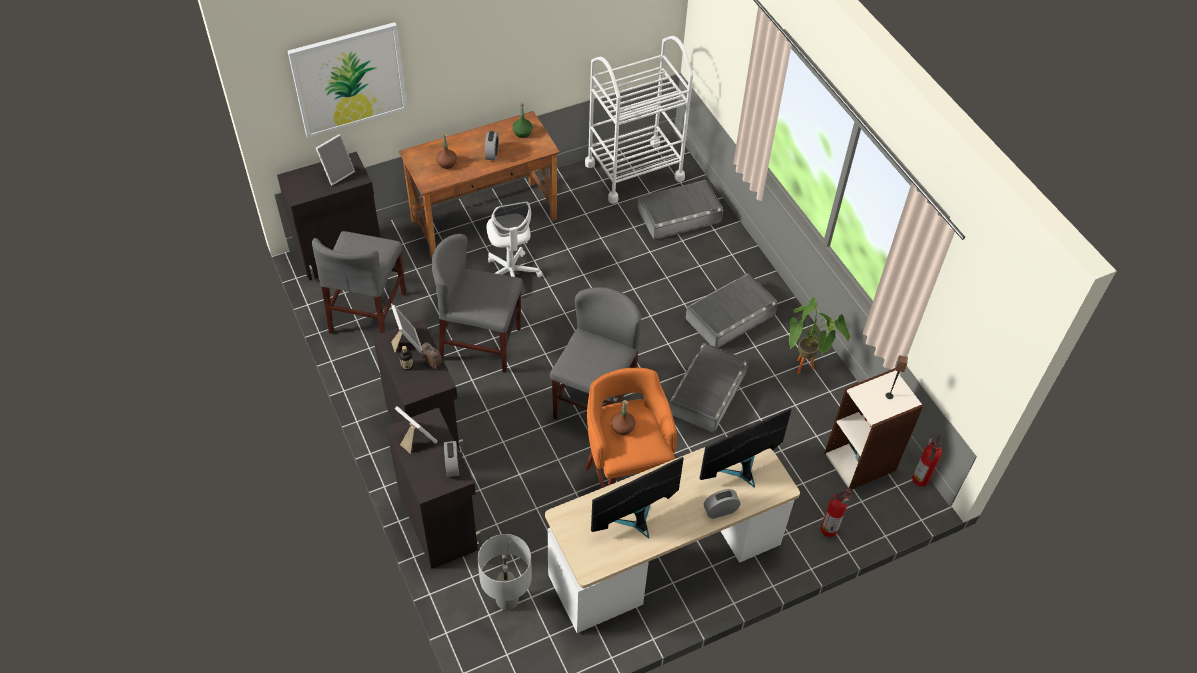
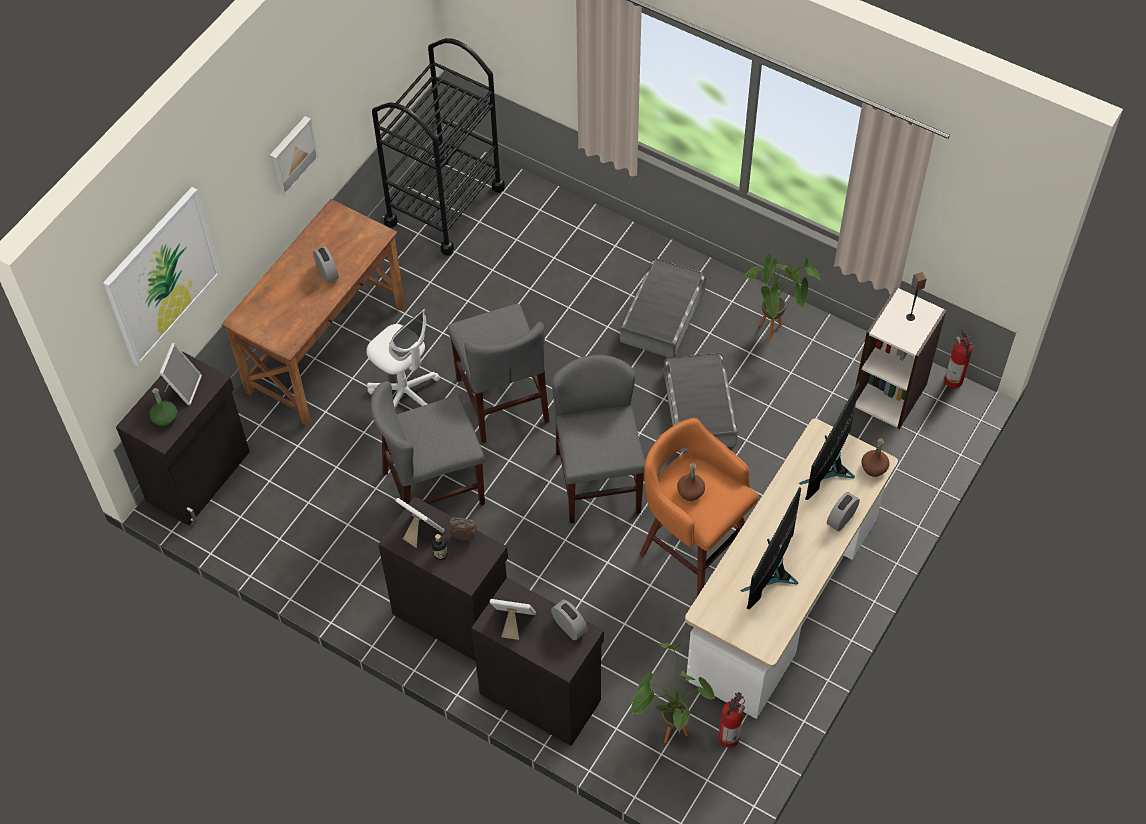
camera: 30 degrees left, 5 degrees up
grey chair [312,231,406,334] -> grey chair moved to [448,304,549,444]
brown bottle [436,133,457,169] -> brown bottle moved to [861,438,889,477]
grey table lamp [478,534,532,611] -> potted plant [632,643,716,743]
green bottle [512,103,533,138] -> green bottle moved to [150,388,177,427]
white cart [585,36,693,204] -> black cart [372,38,505,256]
grey storage box [638,180,723,240] -> none
fire extinguisher [821,488,853,537] -> fire extinguisher moved to [718,692,745,747]
none -> picture [270,116,319,196]

